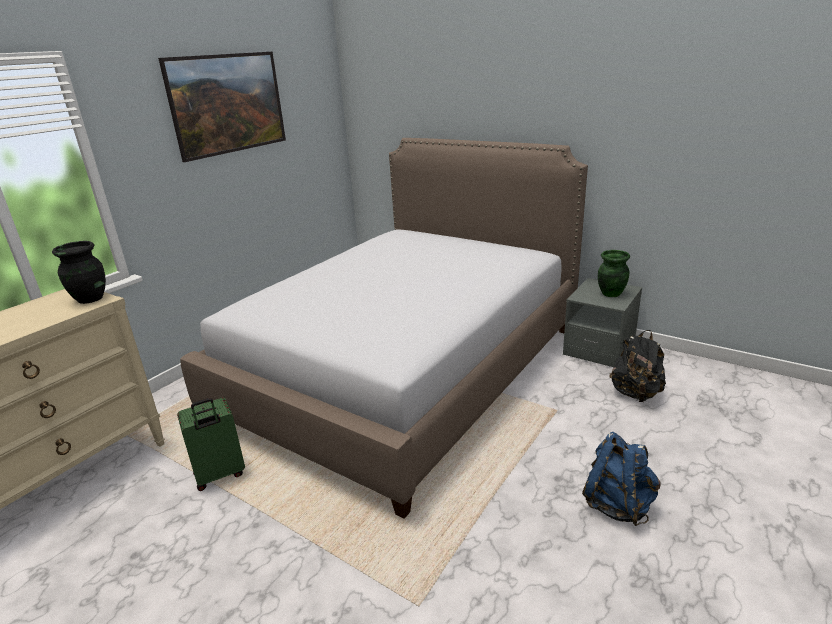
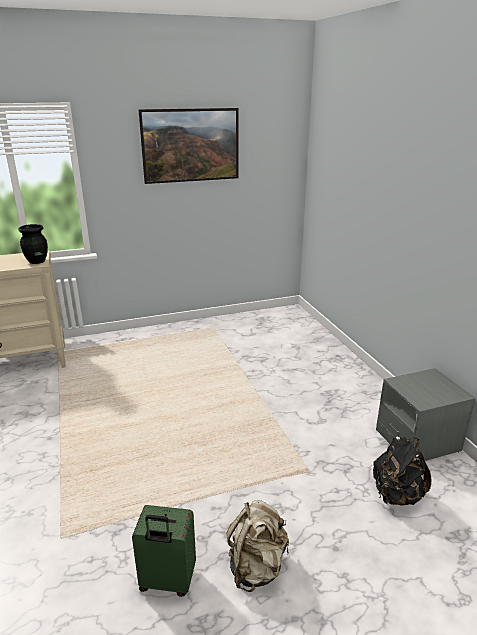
camera: 35 degrees right, 0 degrees up
green suitcase [177,398,245,491] -> green suitcase moved to [132,505,196,597]
bed [180,138,588,519] -> none
blue backpack [582,432,661,526] -> beige backpack [227,500,289,592]
green vase [598,250,630,297] -> none

